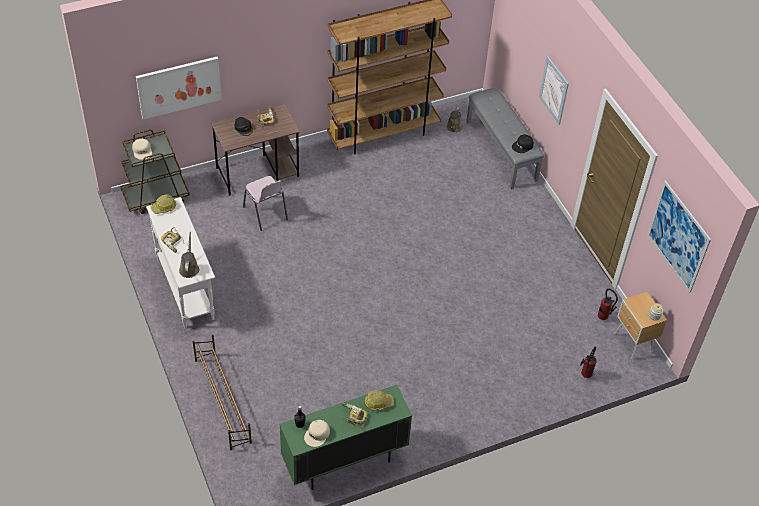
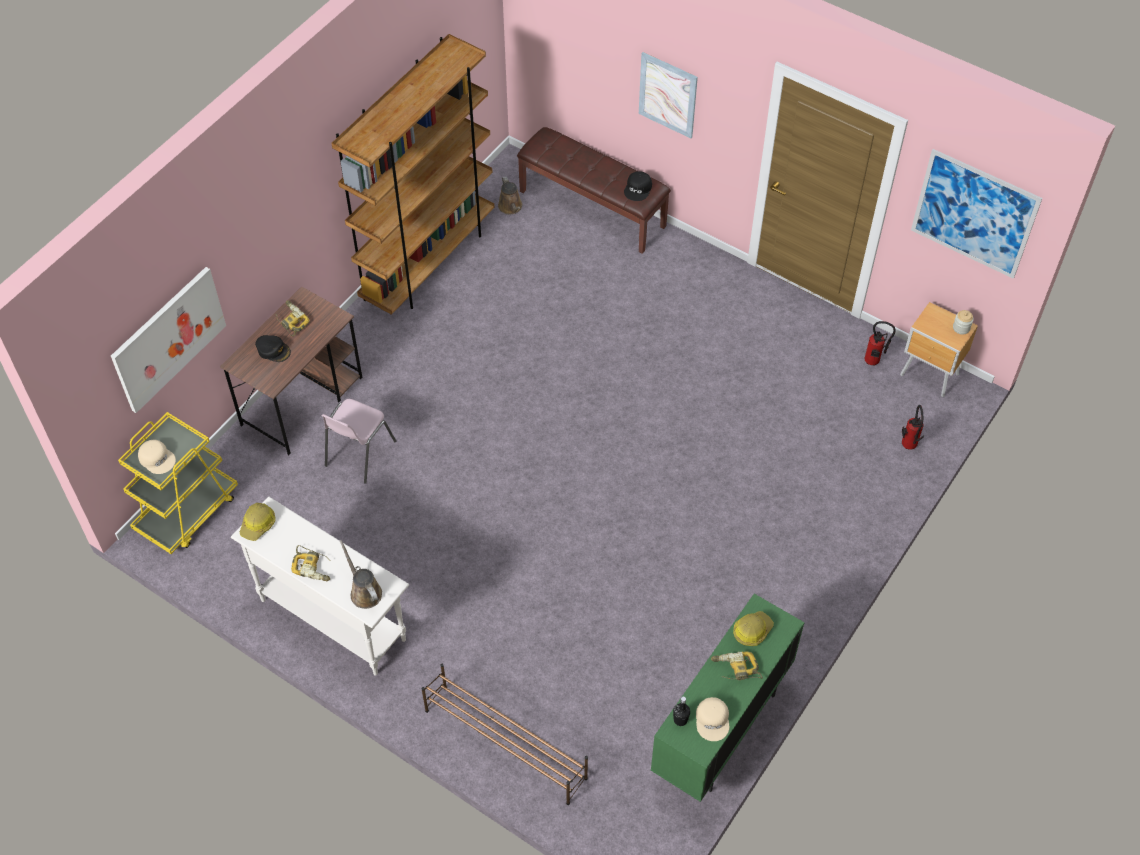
camera: 30 degrees left, 5 degrees up
brown cart [120,130,190,214] -> yellow cart [118,412,238,554]
pink chair [243,176,288,231] -> pink chair turned 90 degrees clockwise [322,399,396,484]
grey bench [466,88,544,189] -> brown bench [517,127,671,254]

